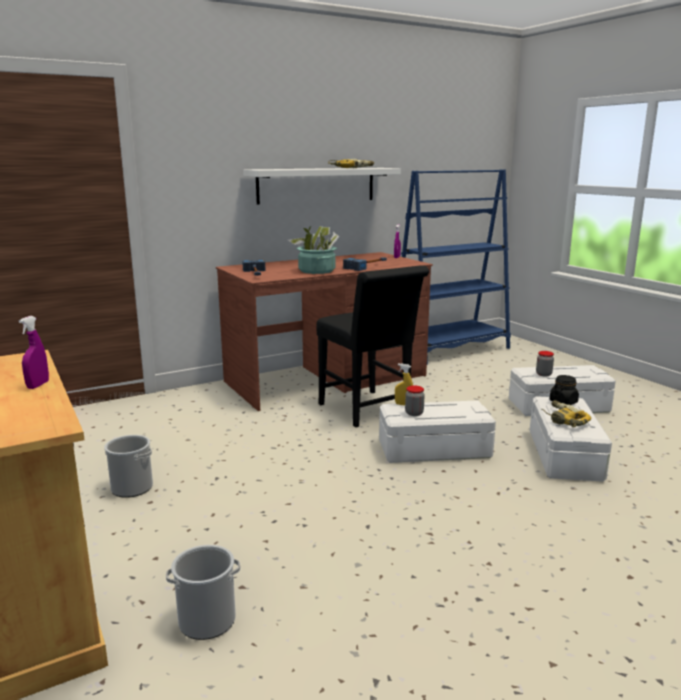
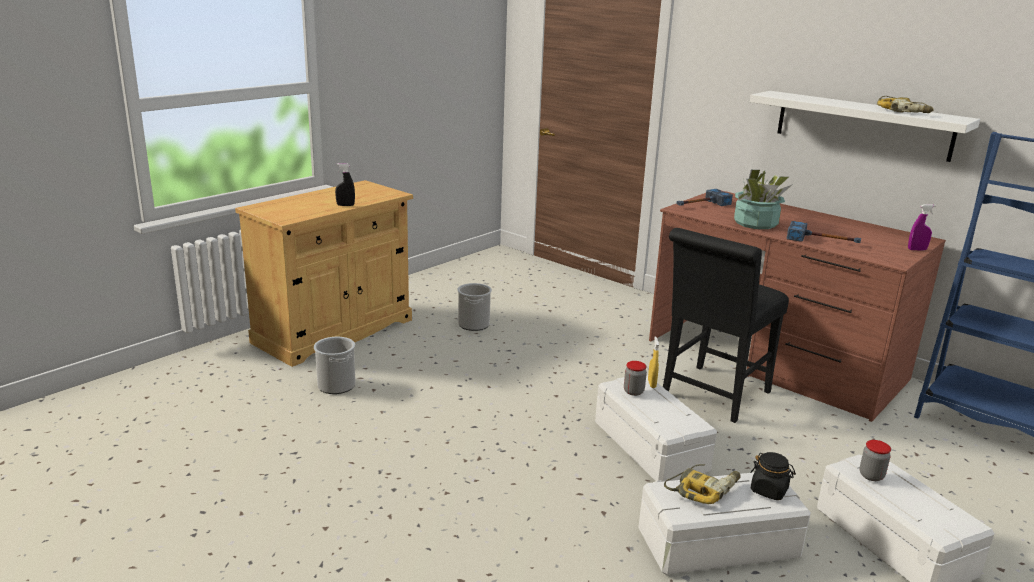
camera: 70 degrees right, 5 degrees up
purple spray bottle [19,316,49,389] -> black spray bottle [335,163,355,206]

